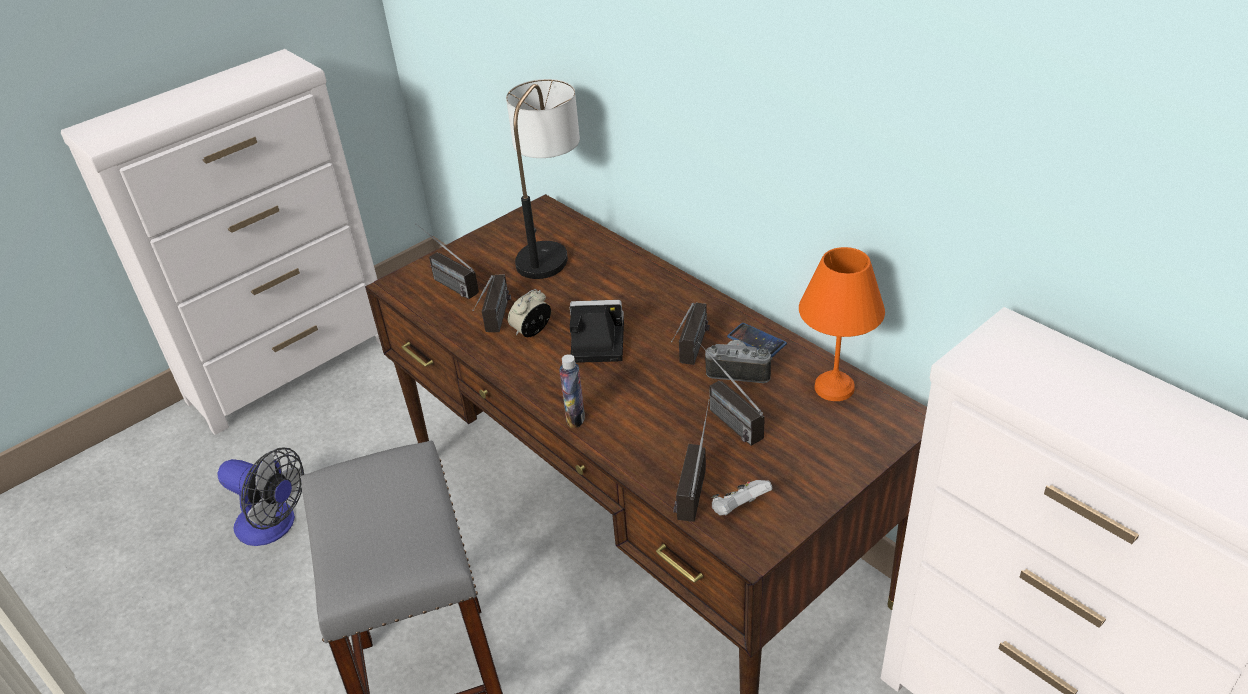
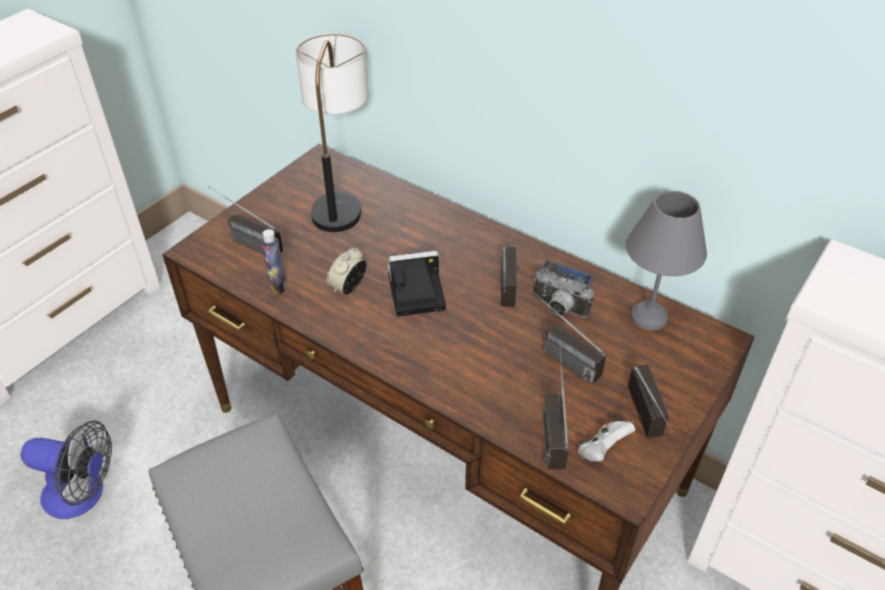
camera: 15 degrees left, 5 degrees up
radio [472,275,511,332] -> radio moved to [628,364,673,438]
bottle [560,354,585,428] -> bottle moved to [261,229,286,294]
camera [705,340,772,383] -> camera turned 150 degrees counterclockwise [534,268,593,318]
orange table lamp [799,247,885,401] -> grey table lamp [626,191,707,331]

